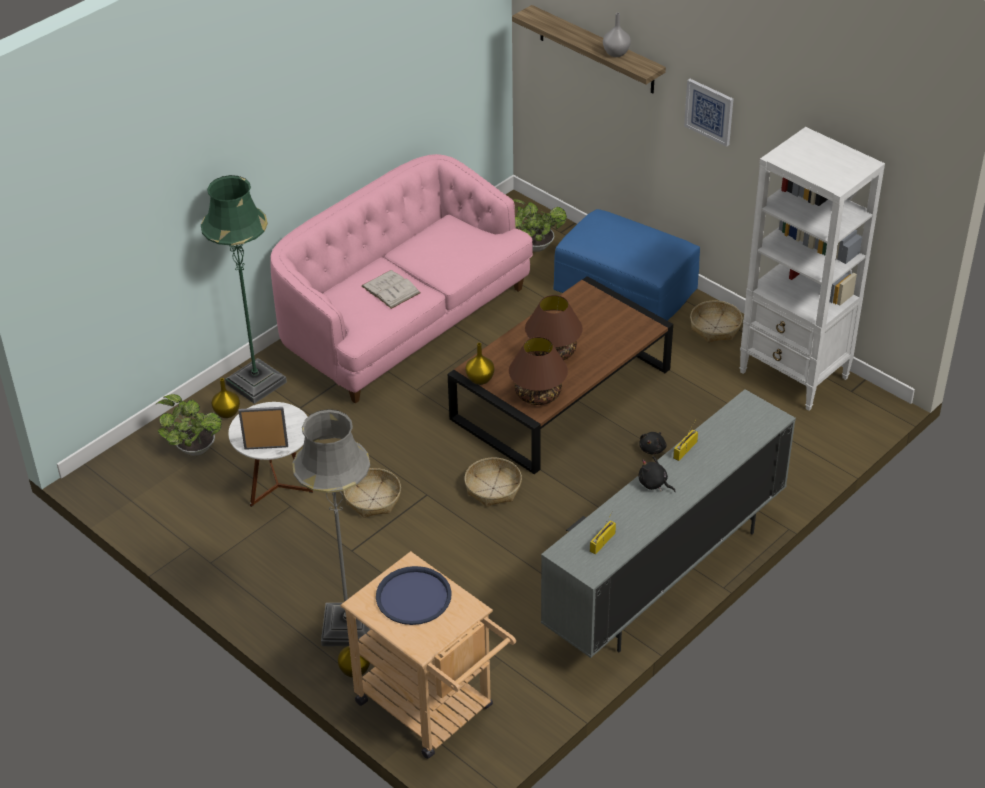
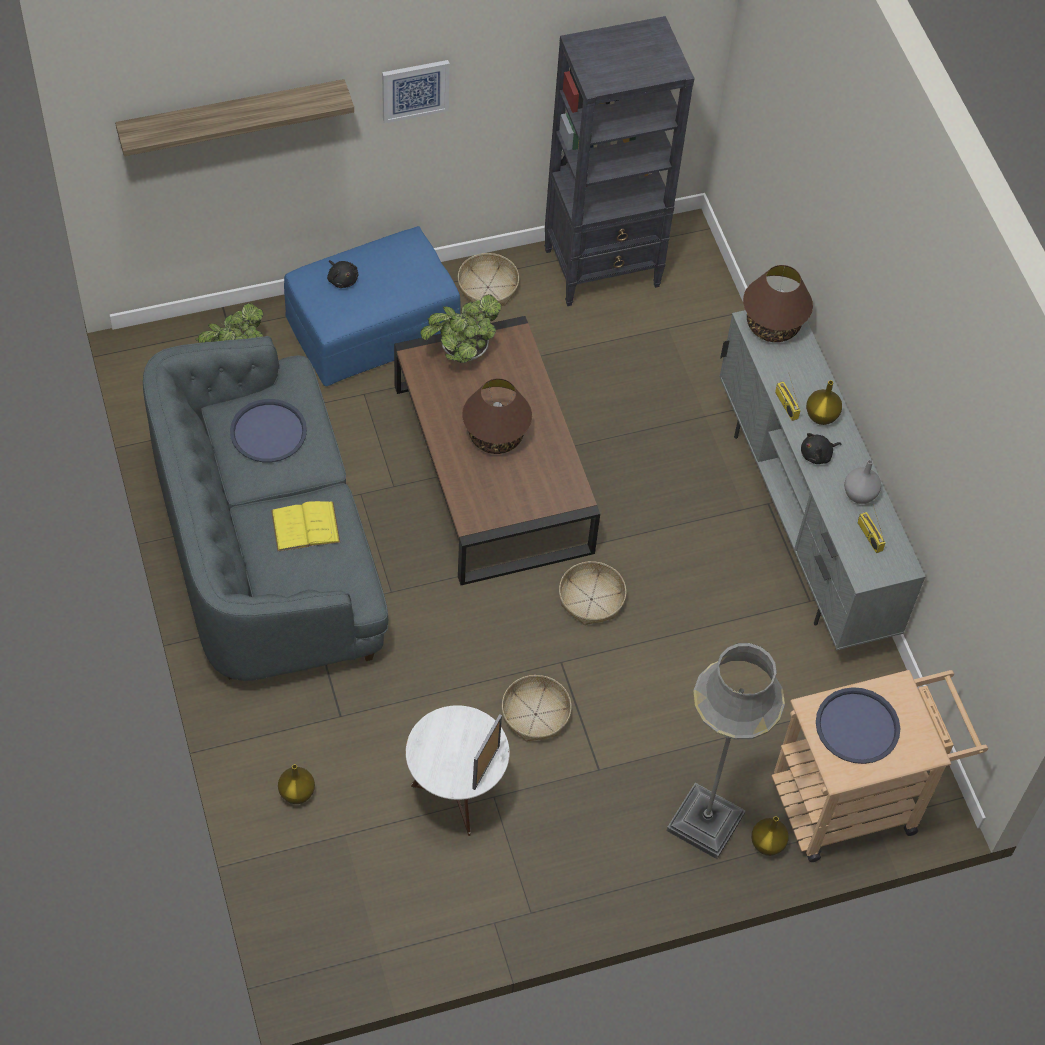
camera: 65 degrees left, 15 degrees up
potted plant [155,394,222,456] -> potted plant moved to [420,294,501,363]
green floor lamp [201,175,287,404] -> none
pink sofa [270,154,533,404] -> grey sofa [143,336,388,681]
white book [362,270,421,309] -> yellow book [271,501,340,552]
yellow vase [465,343,494,385] -> yellow vase moved to [806,380,842,425]
brown table lamp [509,337,568,405] -> brown table lamp moved to [743,265,813,342]
grey vase [603,13,631,57] -> grey vase moved to [844,460,881,504]
black plush toy [639,432,667,454] -> black plush toy moved to [327,260,358,288]
white bookcase [740,127,885,411] -> black bookcase [544,16,694,306]
none -> blue tray [230,399,307,462]

